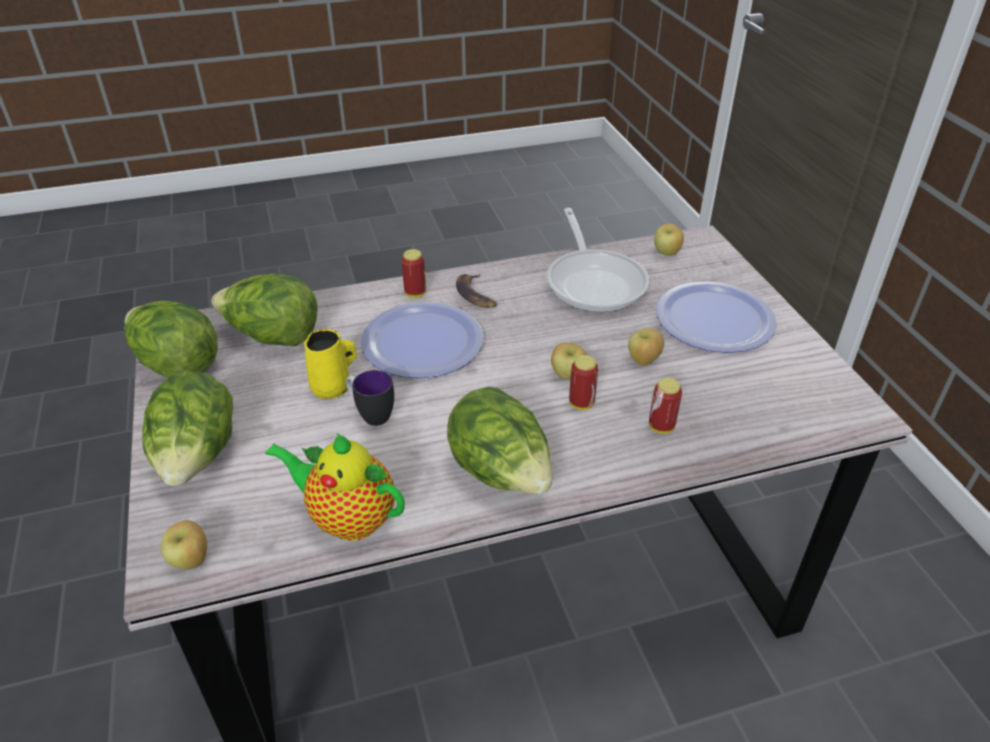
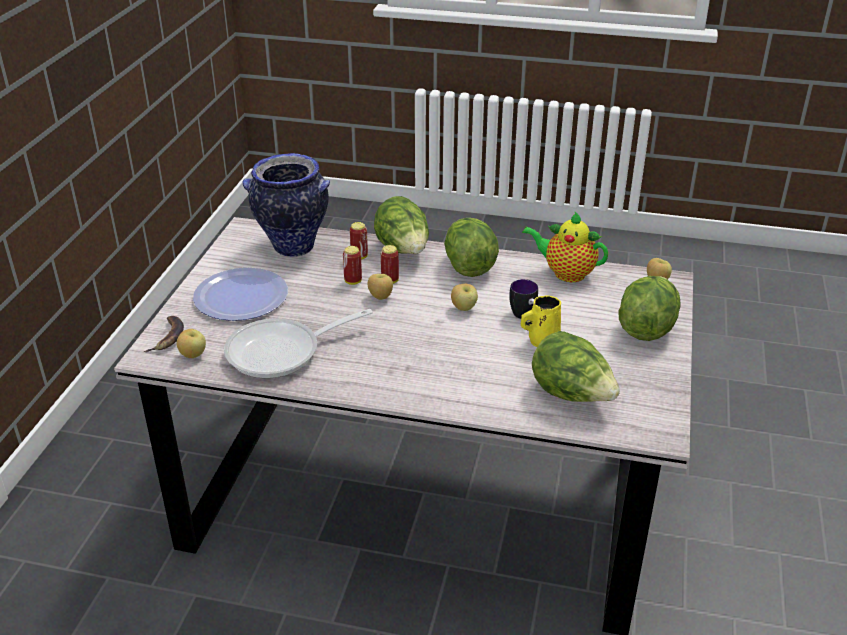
camera: 150 degrees left, 5 degrees down
lettuce [124,301,218,378] -> lettuce moved to [374,196,429,254]
teapot [265,433,405,541] -> teapot turned 150 degrees clockwise [522,212,608,282]
plate [361,302,484,378] -> none
can [402,249,426,298] -> can moved to [343,246,362,285]
banana [456,274,497,308] -> banana moved to [144,316,184,352]
frying pan [546,208,649,312] -> frying pan turned 135 degrees counterclockwise [224,309,373,379]
apple [628,328,664,366] -> apple moved to [451,284,478,311]
none -> vase [243,153,330,257]

